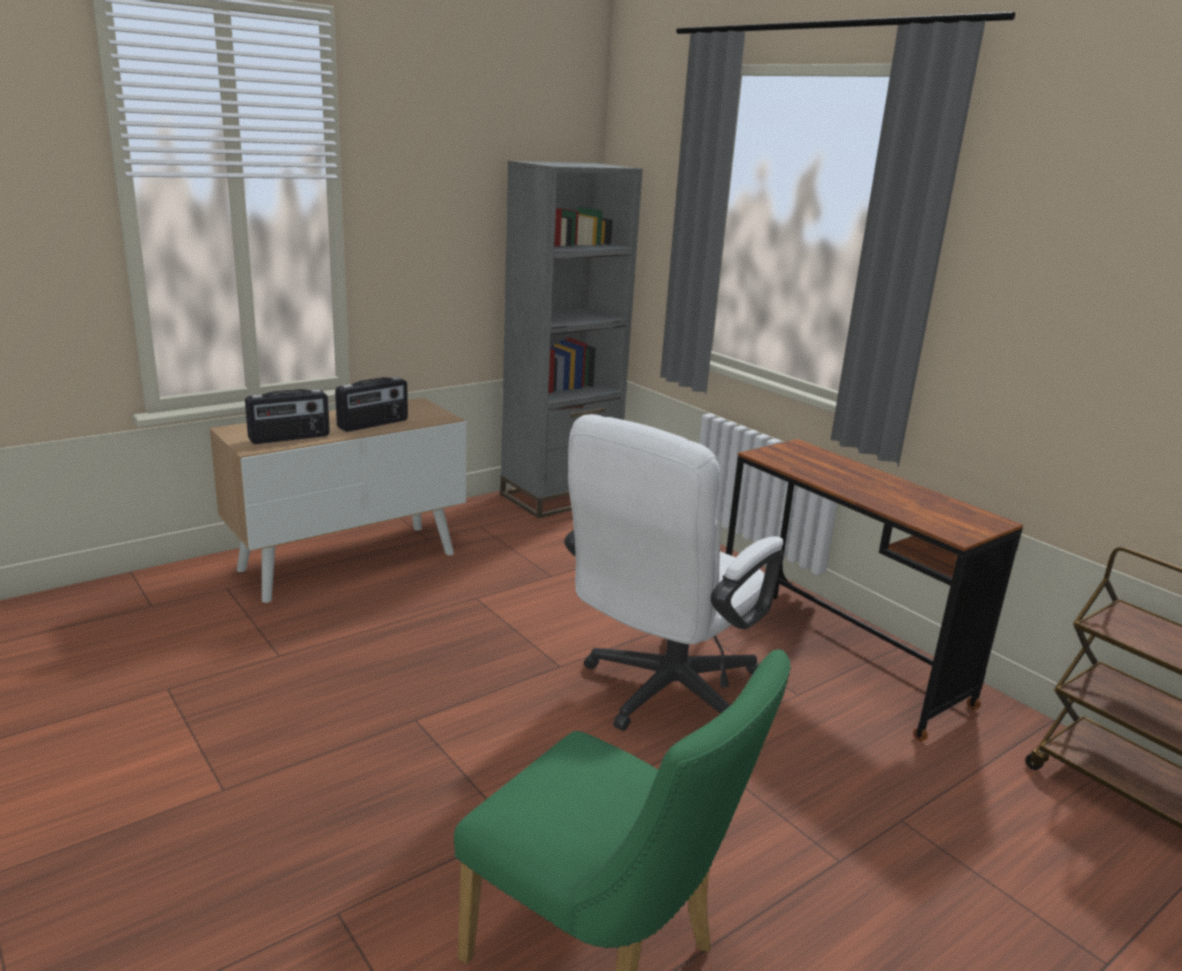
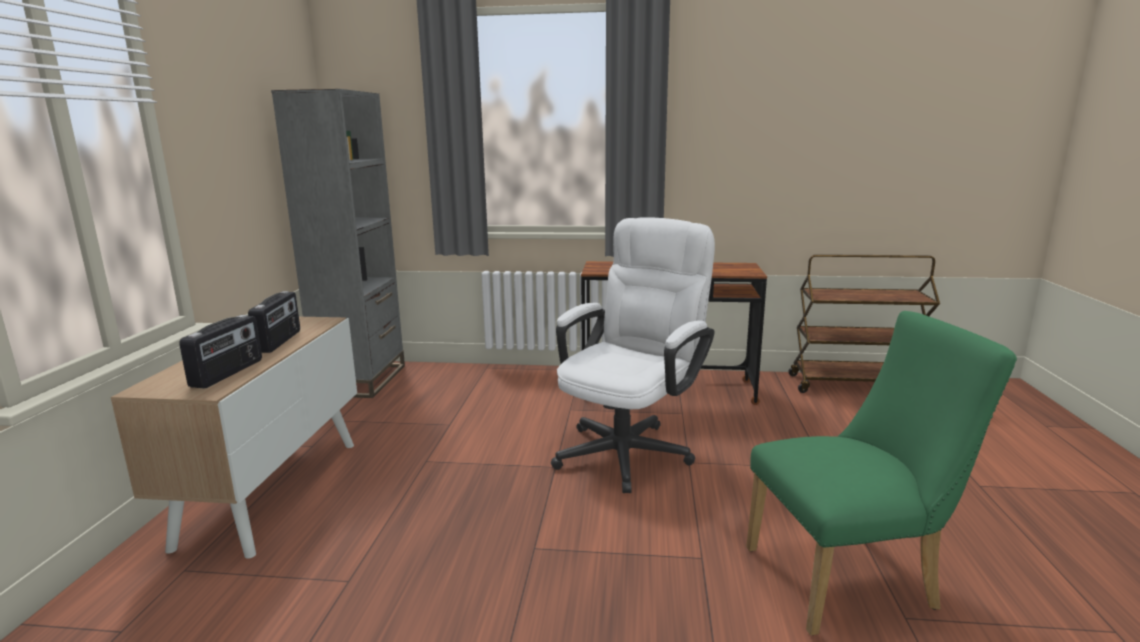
camera: 45 degrees left, 5 degrees down
white office chair [564,414,783,731] -> white office chair turned 135 degrees counterclockwise [551,217,715,493]

